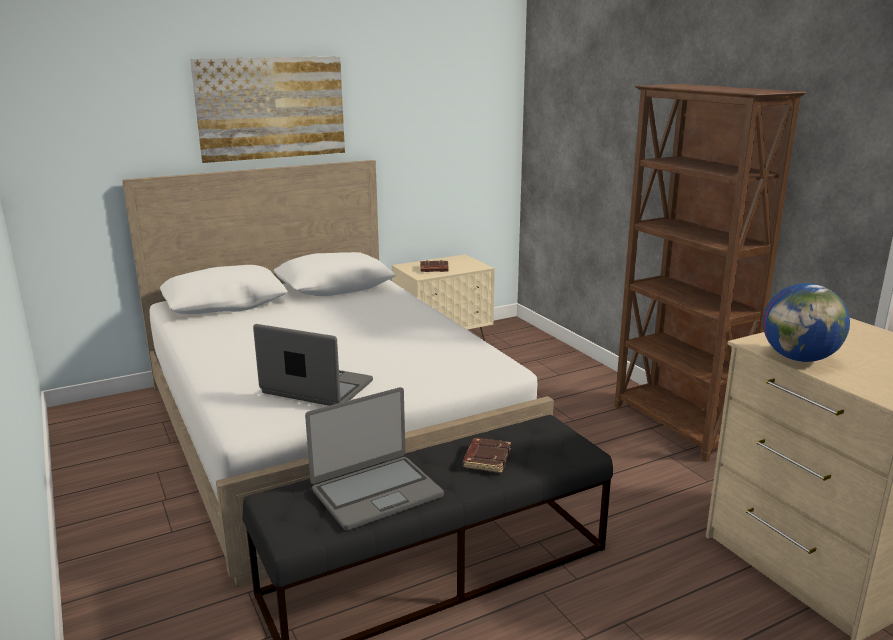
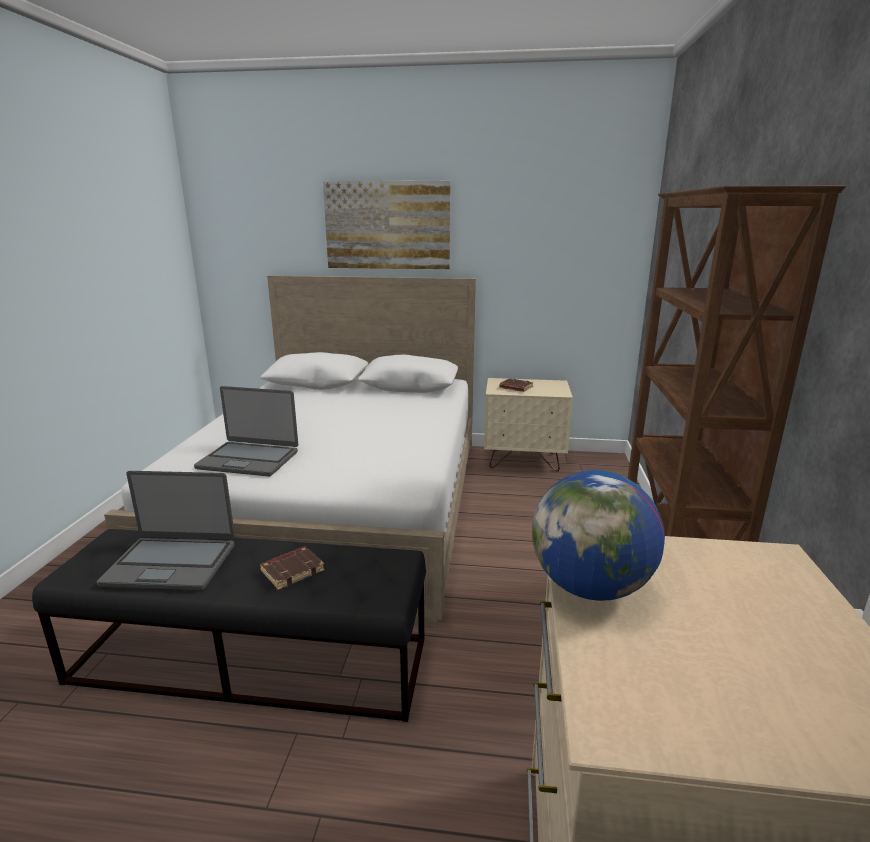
camera: 35 degrees right, 0 degrees up
laptop [253,324,373,406] -> laptop turned 135 degrees clockwise [194,386,298,477]

